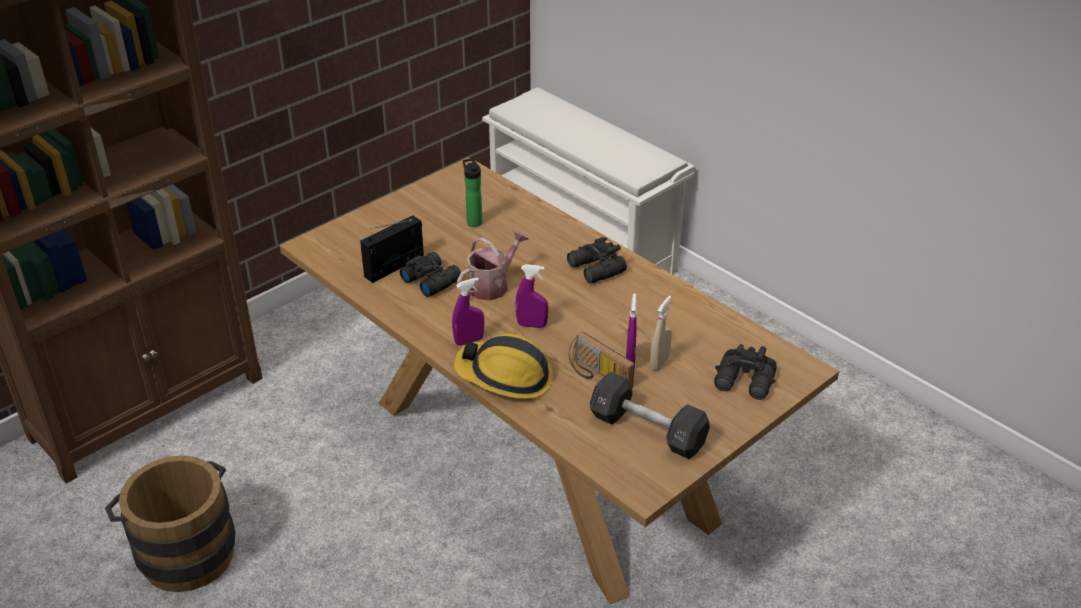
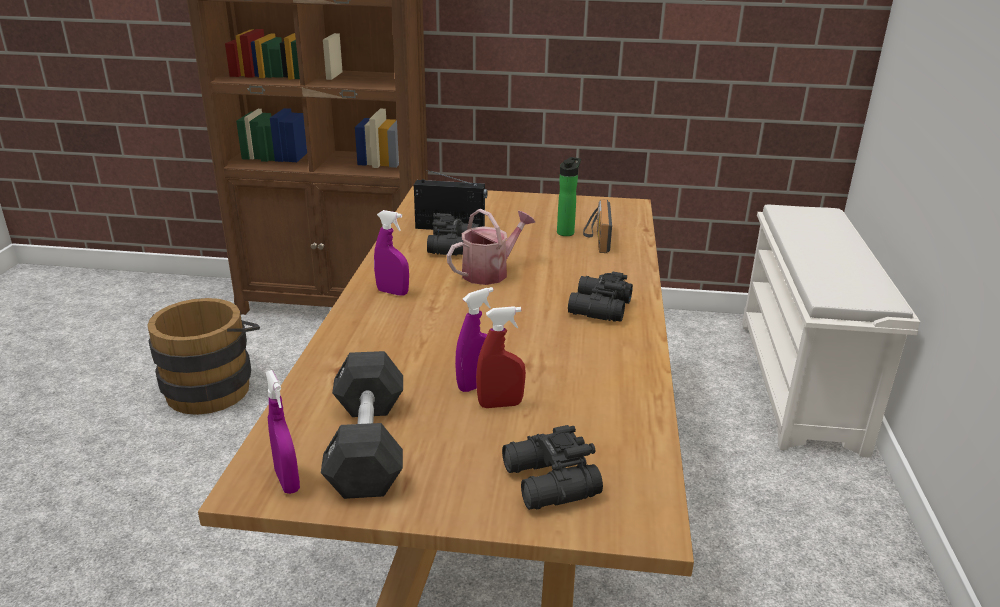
camera: 50 degrees right, 10 degrees down
hard hat [454,334,553,399] -> none
watering can [457,230,529,301] -> watering can turned 45 degrees counterclockwise [447,209,536,285]
purple spray bottle [515,264,548,328] -> purple spray bottle moved to [265,370,300,494]
radio [569,332,634,387] -> radio moved to [583,199,612,253]
beige spray bottle [650,296,672,371] -> red spray bottle [476,306,526,408]

